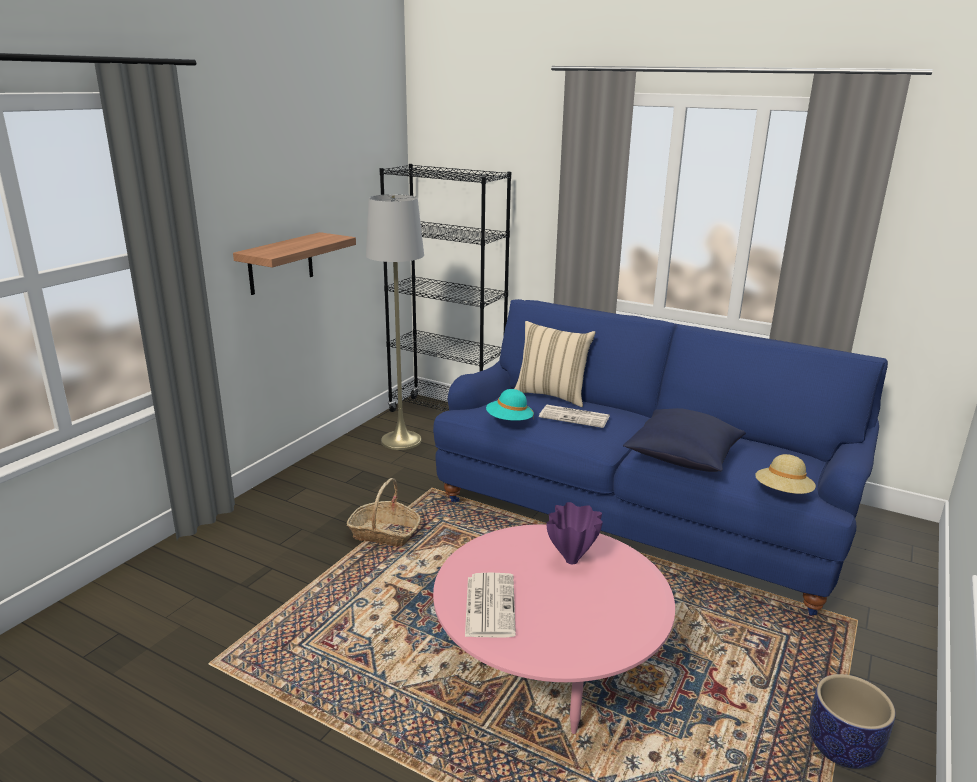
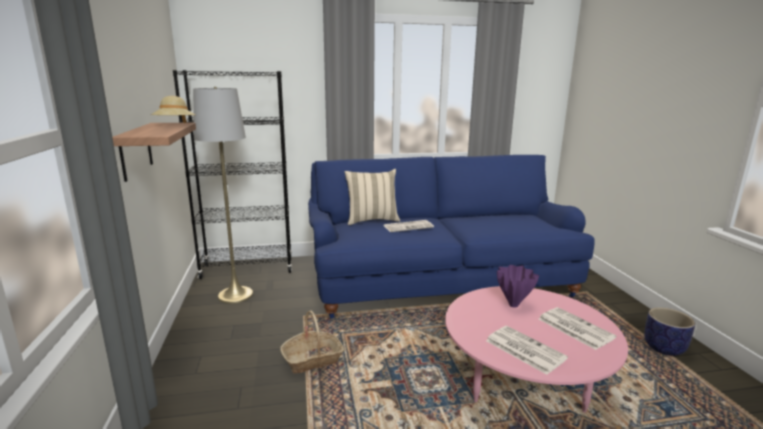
camera: 40 degrees left, 5 degrees down
turquoise hat [486,389,534,421] -> none
blue pillow [623,408,746,472] -> none
beige hat [755,454,816,494] -> beige hat moved to [151,96,195,123]
none -> newspaper [539,307,616,350]

